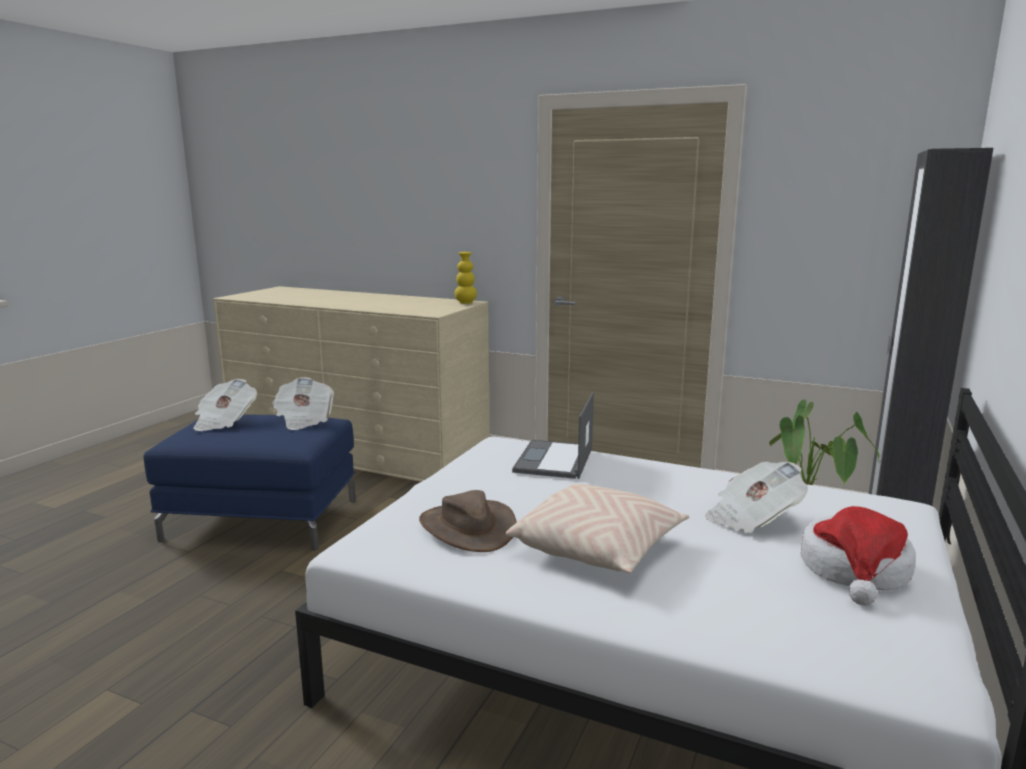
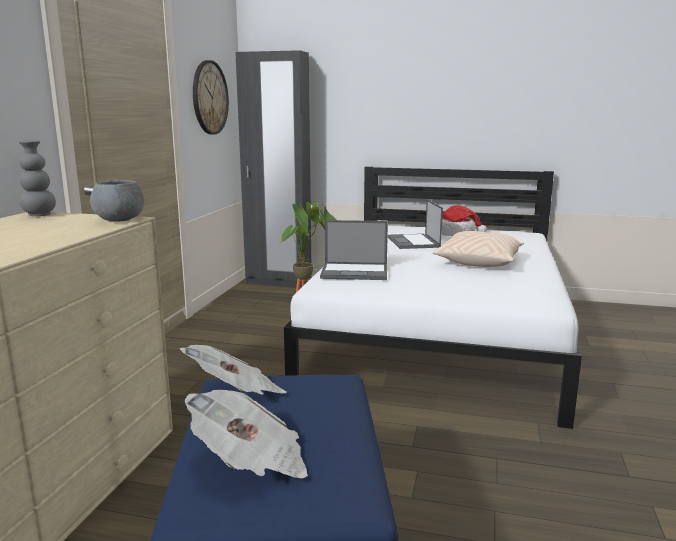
camera: 100 degrees left, 0 degrees up
brown hat [419,490,516,552] -> none
yellow vase [455,252,477,304] -> grey vase [19,140,56,216]
newspaper [705,462,808,533] -> laptop [388,199,443,249]
none -> grey bowl [90,180,144,222]
none -> wall clock [193,60,229,134]

